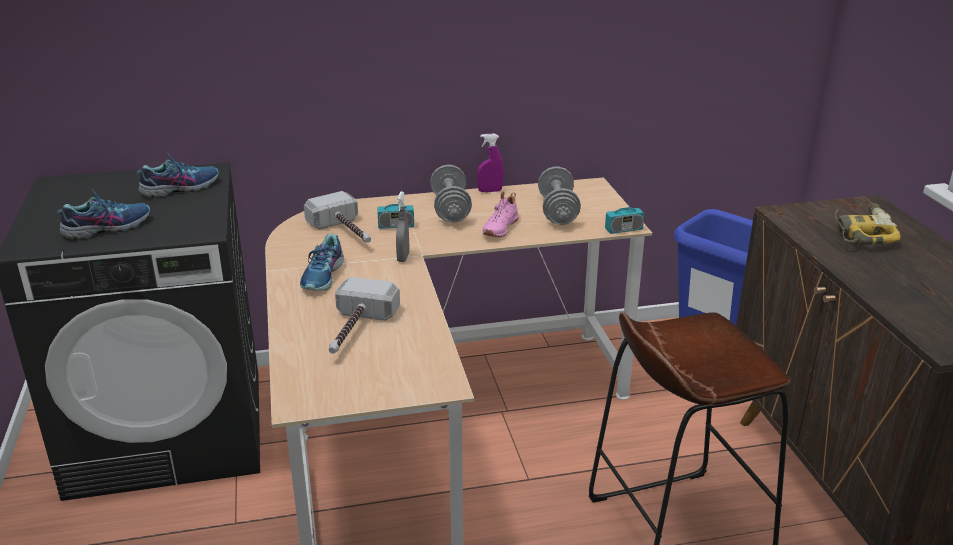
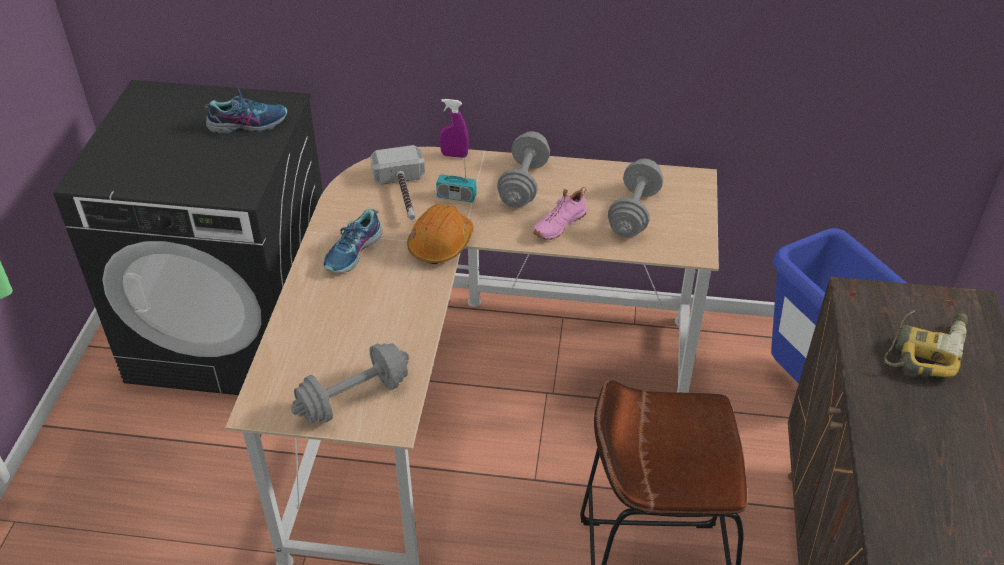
camera: 20 degrees right, 15 degrees up
shoe [57,189,150,240] -> none
hammer [329,277,400,354] -> none
grey spray bottle [396,191,409,262] -> orange hard hat [407,204,474,264]
purple spray bottle [477,134,504,192] -> purple spray bottle moved to [439,99,469,158]
radio [605,177,644,234] -> none
none -> grey dumbbell [291,343,409,423]

